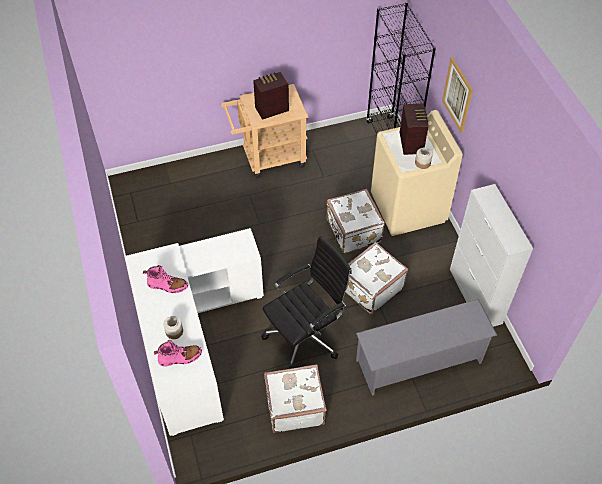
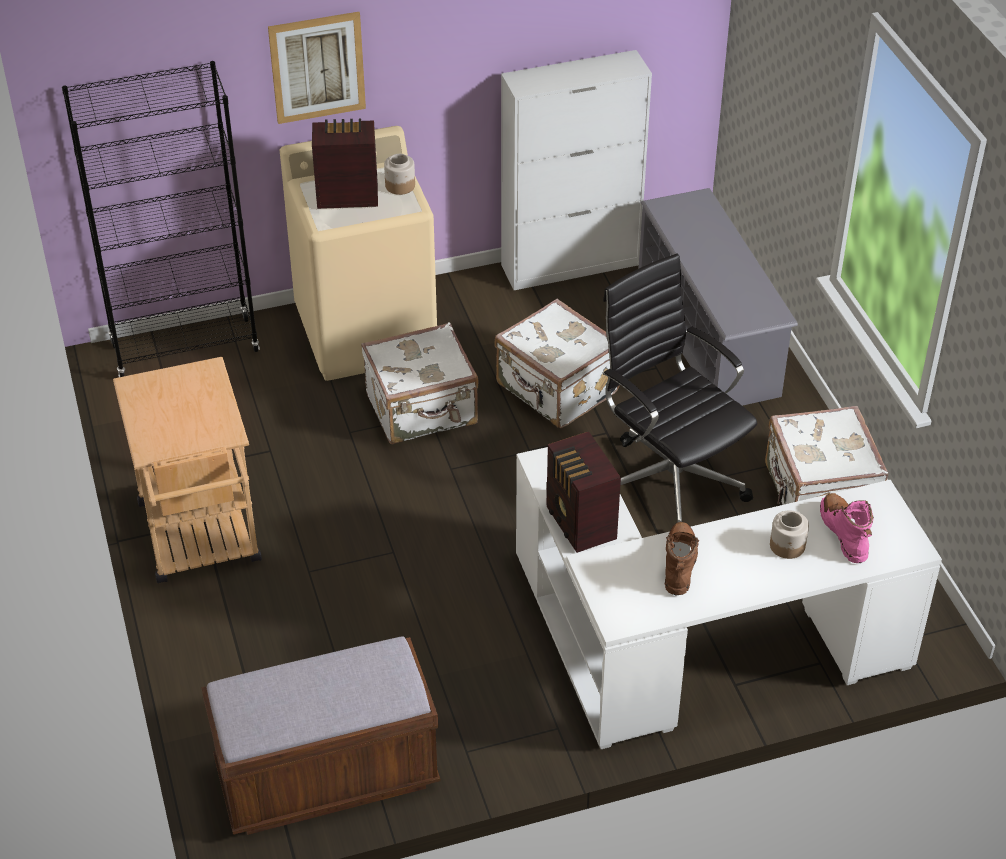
camera: 90 degrees left, 10 degrees down
pink boot [143,265,188,293] -> brown boot [665,522,699,595]
radio [253,72,289,120] -> radio moved to [546,431,621,553]
none -> brown bench [201,636,440,835]

